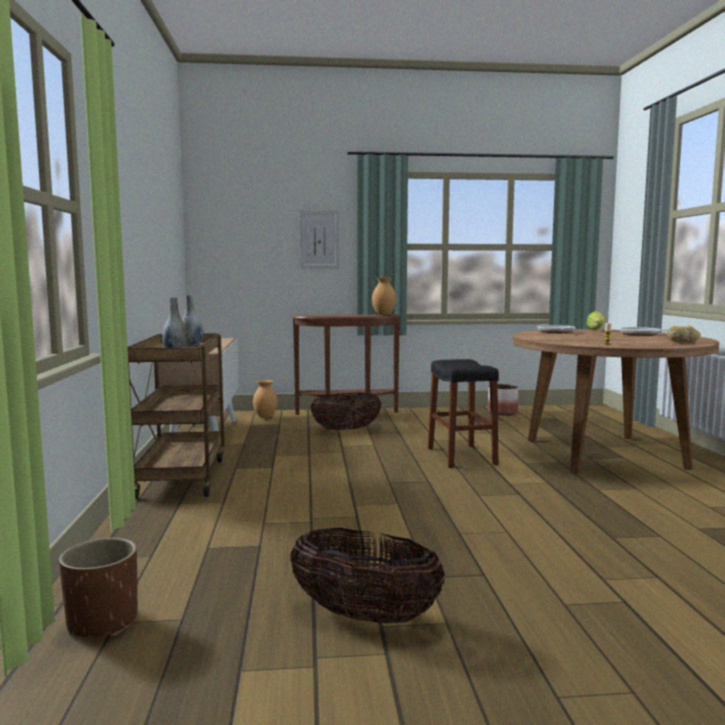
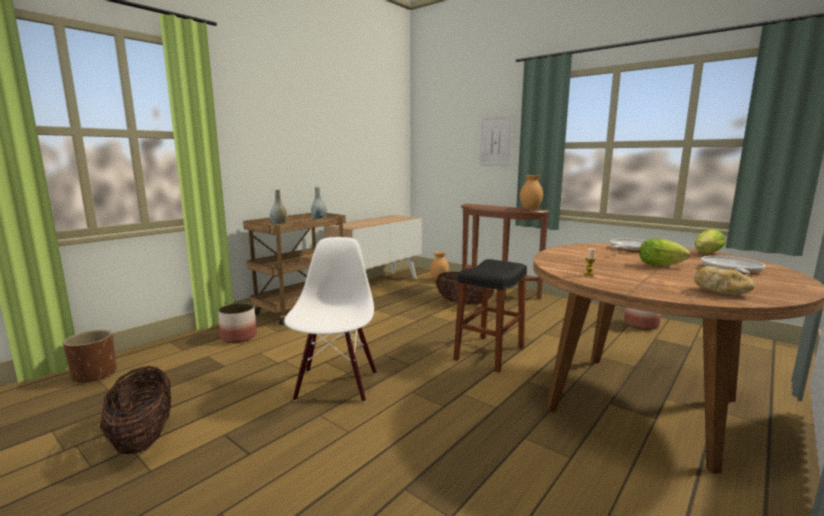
camera: 45 degrees right, 5 degrees up
none -> planter [218,303,257,343]
none -> white chair [284,237,377,403]
none -> lettuce [639,238,690,266]

